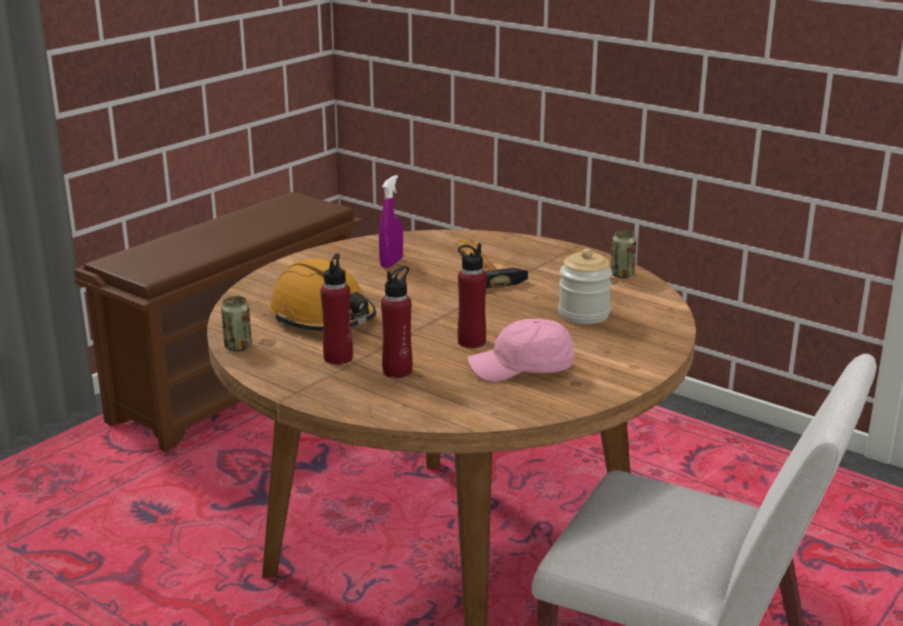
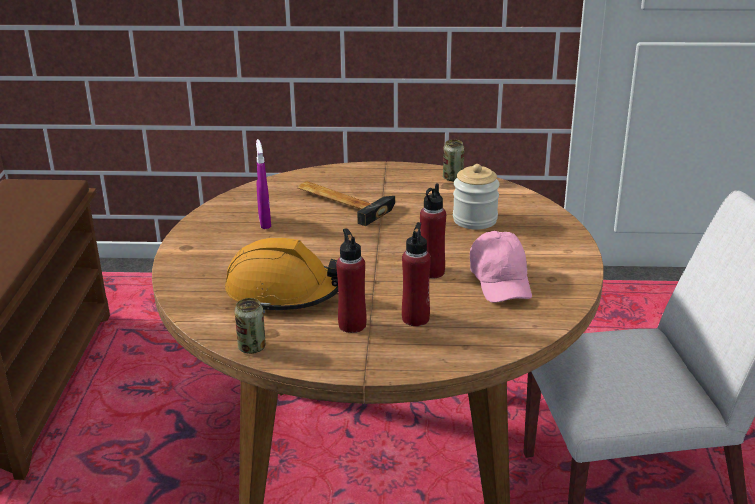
camera: 35 degrees left, 5 degrees up
pink cap [467,319,575,382] -> pink cap turned 60 degrees counterclockwise [470,231,532,303]

